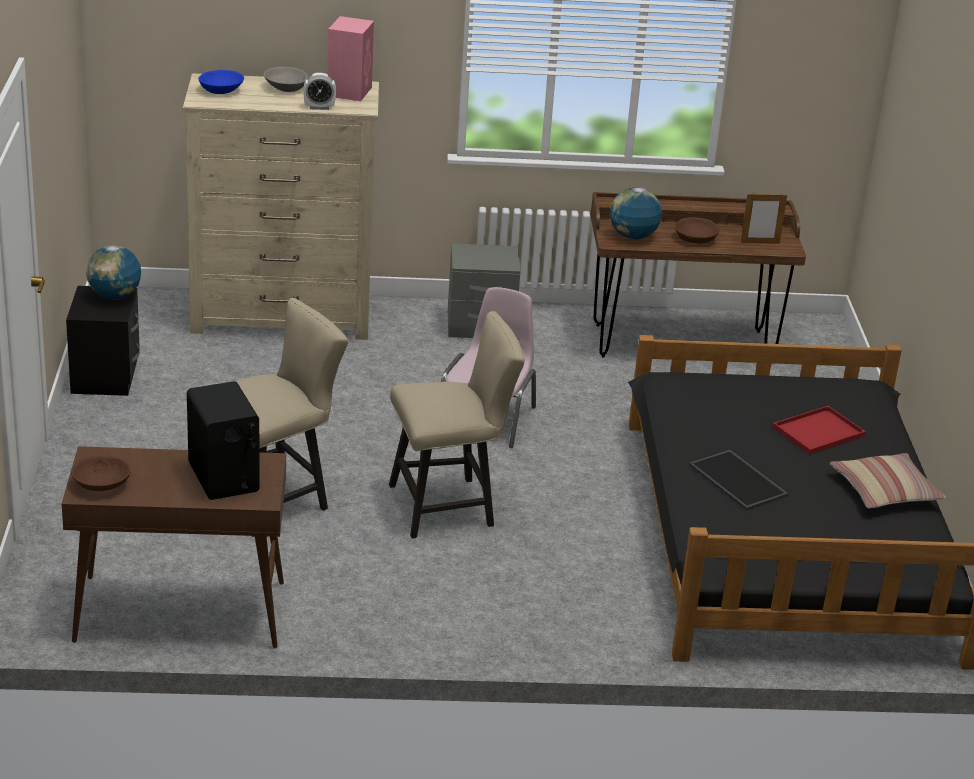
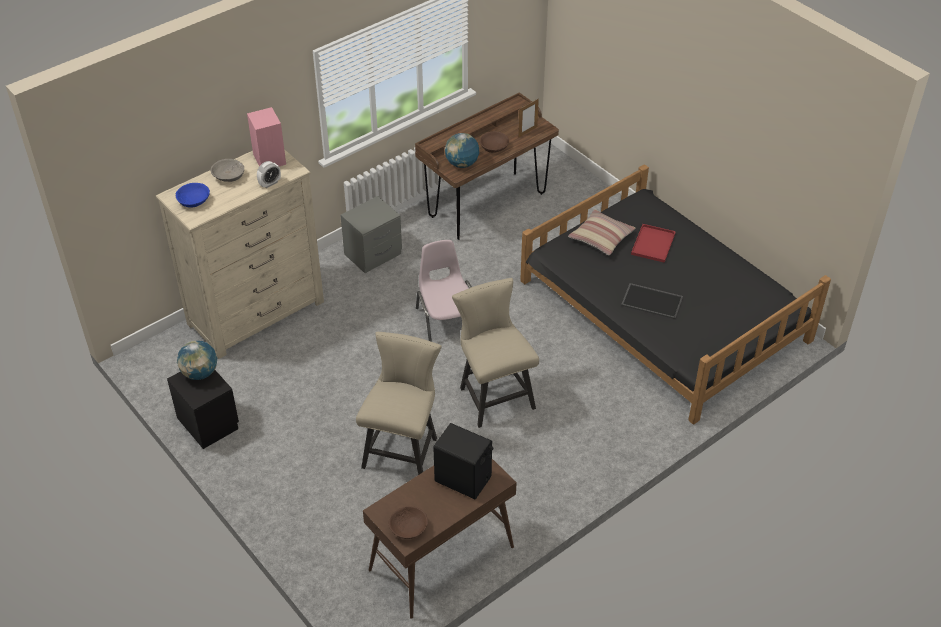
camera: 35 degrees left, 15 degrees up
beige chair [389,311,525,538] -> beige chair turned 60 degrees counterclockwise [452,278,539,428]
pillow [830,453,946,508] -> pillow moved to [568,209,635,255]

